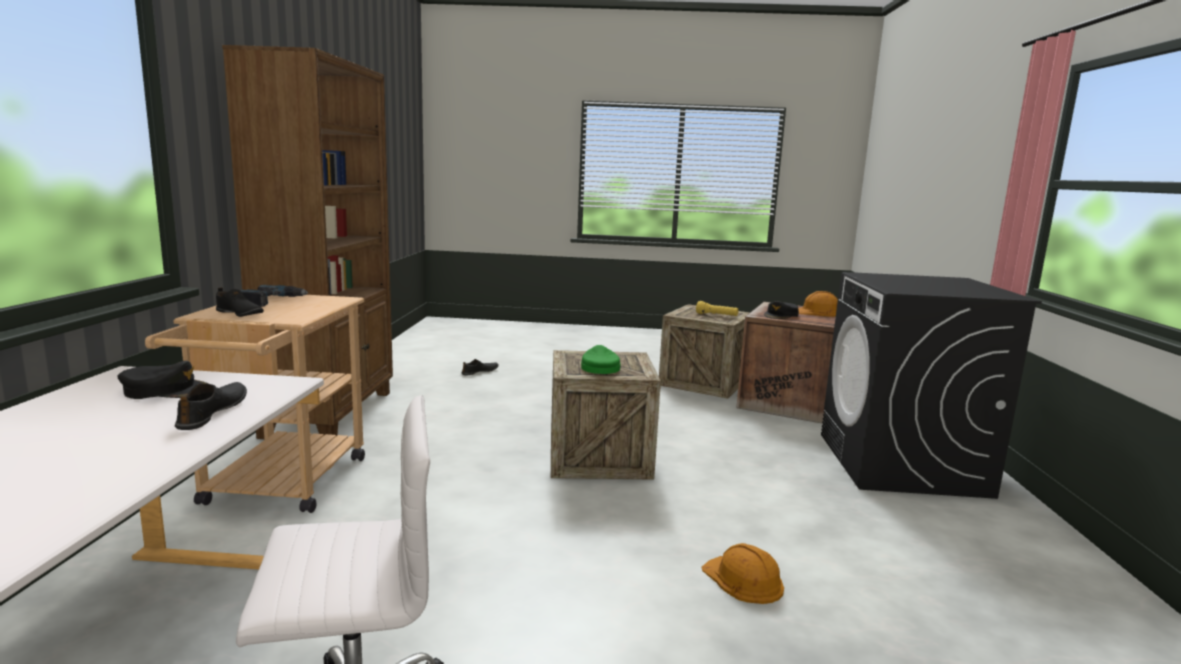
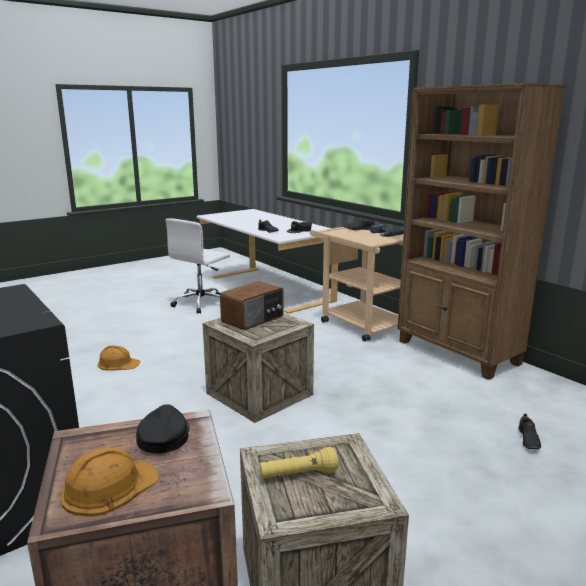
camera: 140 degrees right, 5 degrees up
green cap [581,345,620,374] -> radio [220,281,284,330]

